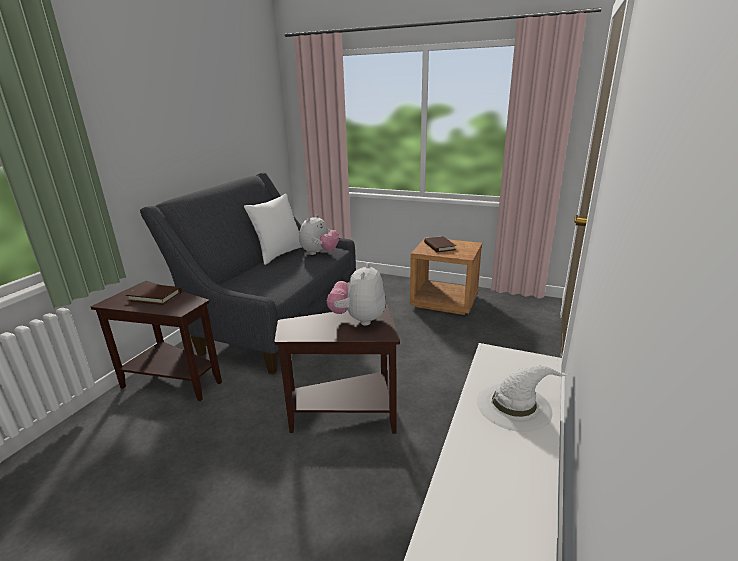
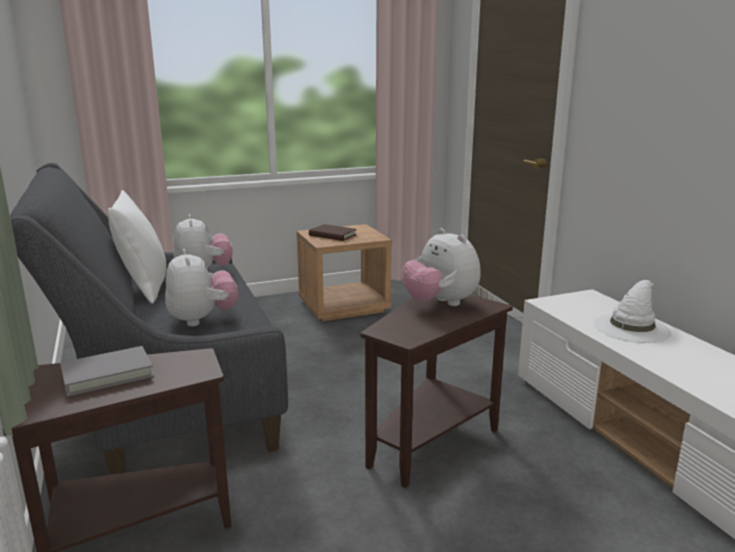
camera: 45 degrees left, 5 degrees down
brown book [126,284,182,305] -> grey book [60,346,154,397]
none -> plush toy [165,249,238,326]

